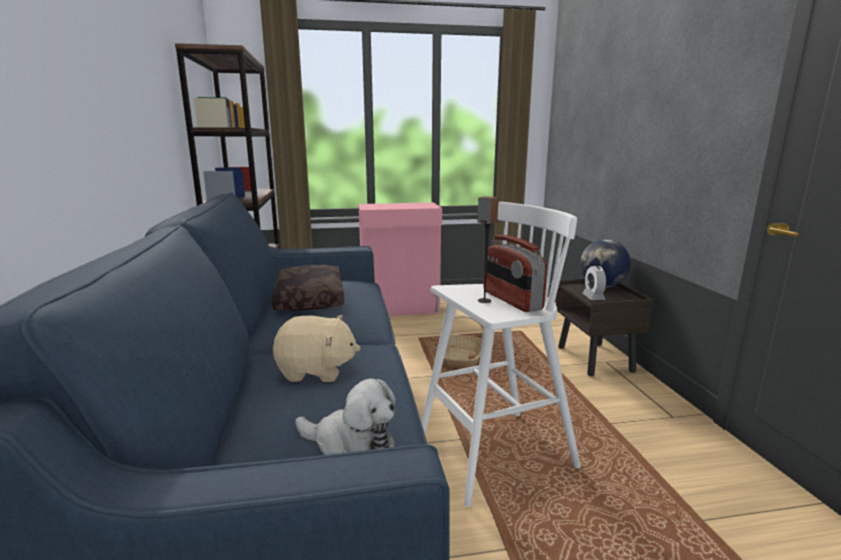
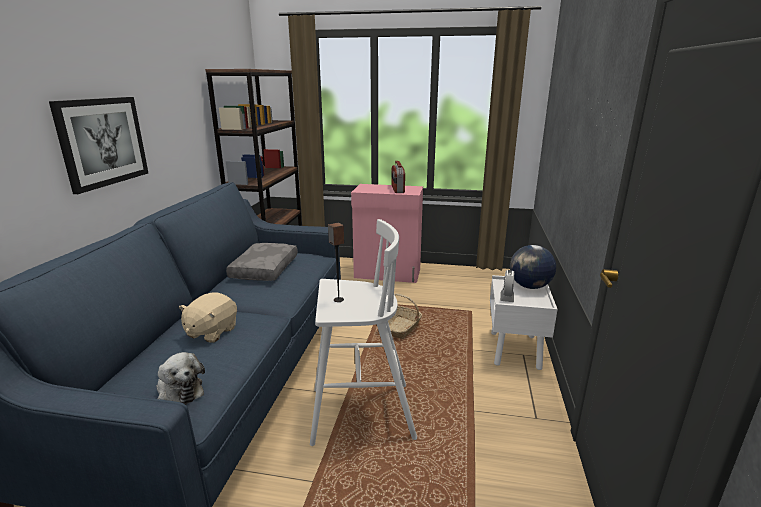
camera: 20 degrees right, 5 degrees up
brown pillow [272,265,344,311] -> grey pillow [226,243,298,281]
beige plush toy [273,315,360,382] -> beige plush toy turned 90 degrees clockwise [179,293,237,343]
radio [483,235,547,312] -> radio moved to [391,161,405,193]
brown nightstand [556,279,653,376] -> white nightstand [490,275,558,370]
none -> picture [49,97,148,194]

